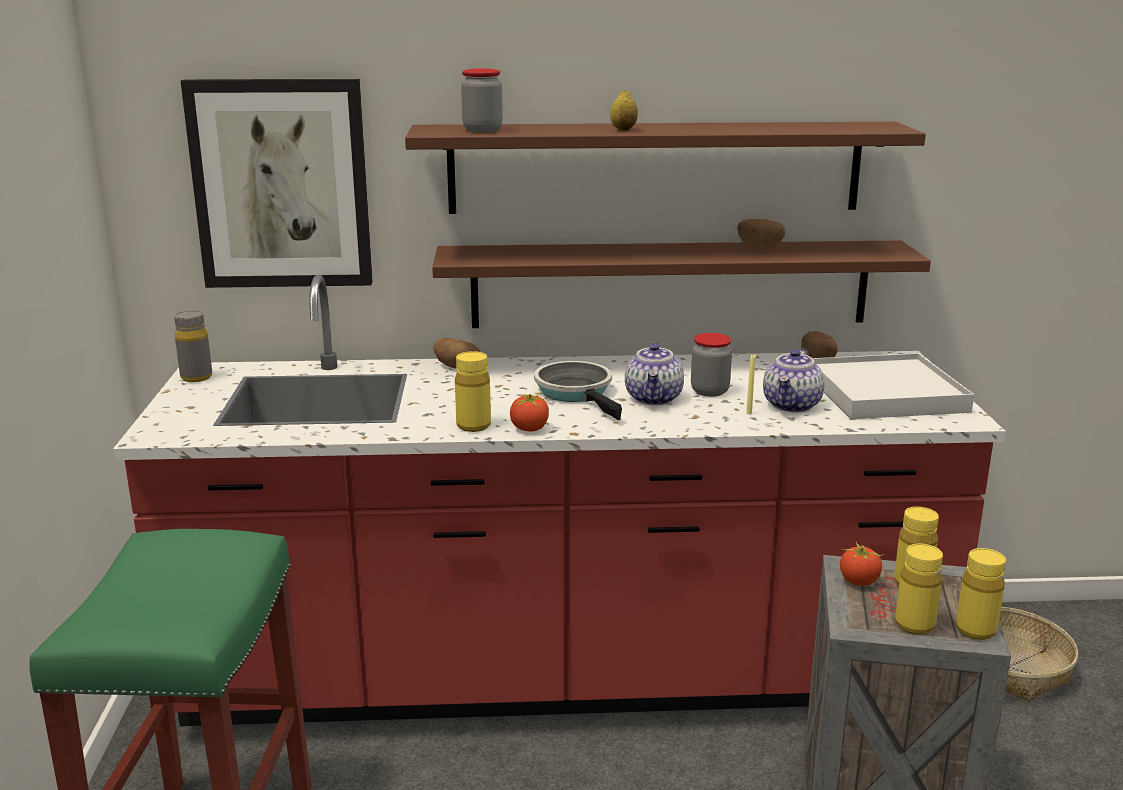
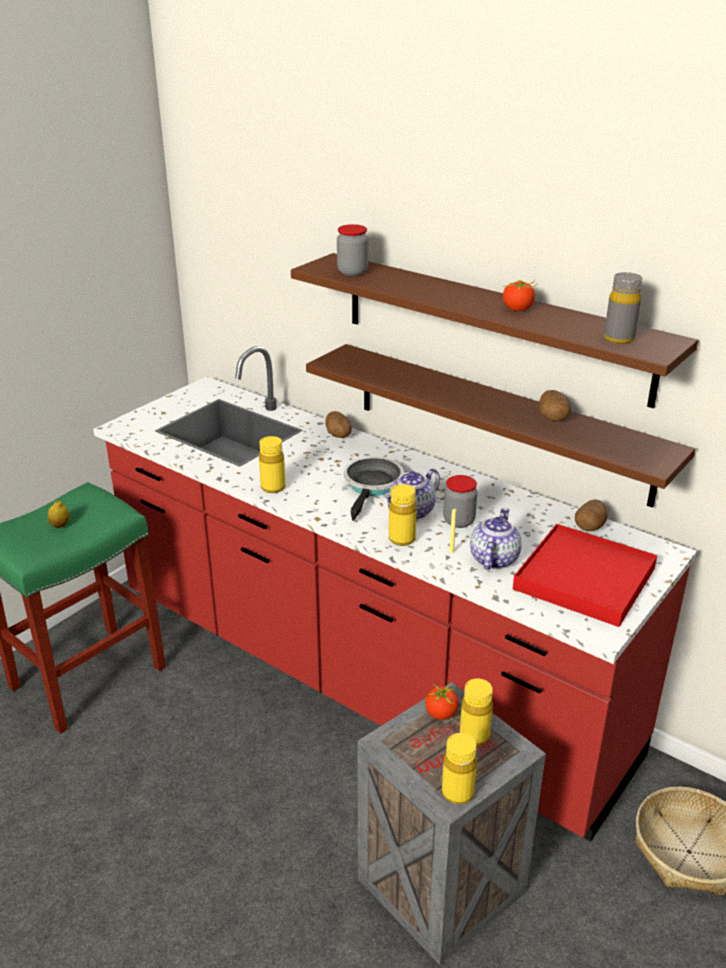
camera: 40 degrees right, 10 degrees up
grey bottle [174,310,212,382] -> grey bottle moved to [604,272,642,344]
picture [181,79,373,288] -> none
tomato [510,389,551,432] -> tomato moved to [502,279,538,311]
lemon [610,90,638,131] -> lemon moved to [48,501,70,528]
teapot [763,349,825,413] -> teapot turned 135 degrees clockwise [470,508,522,570]
white tray [813,353,974,419] -> red tray [513,524,657,627]
yellow bottle [895,544,943,635] -> yellow bottle moved to [389,484,417,546]

